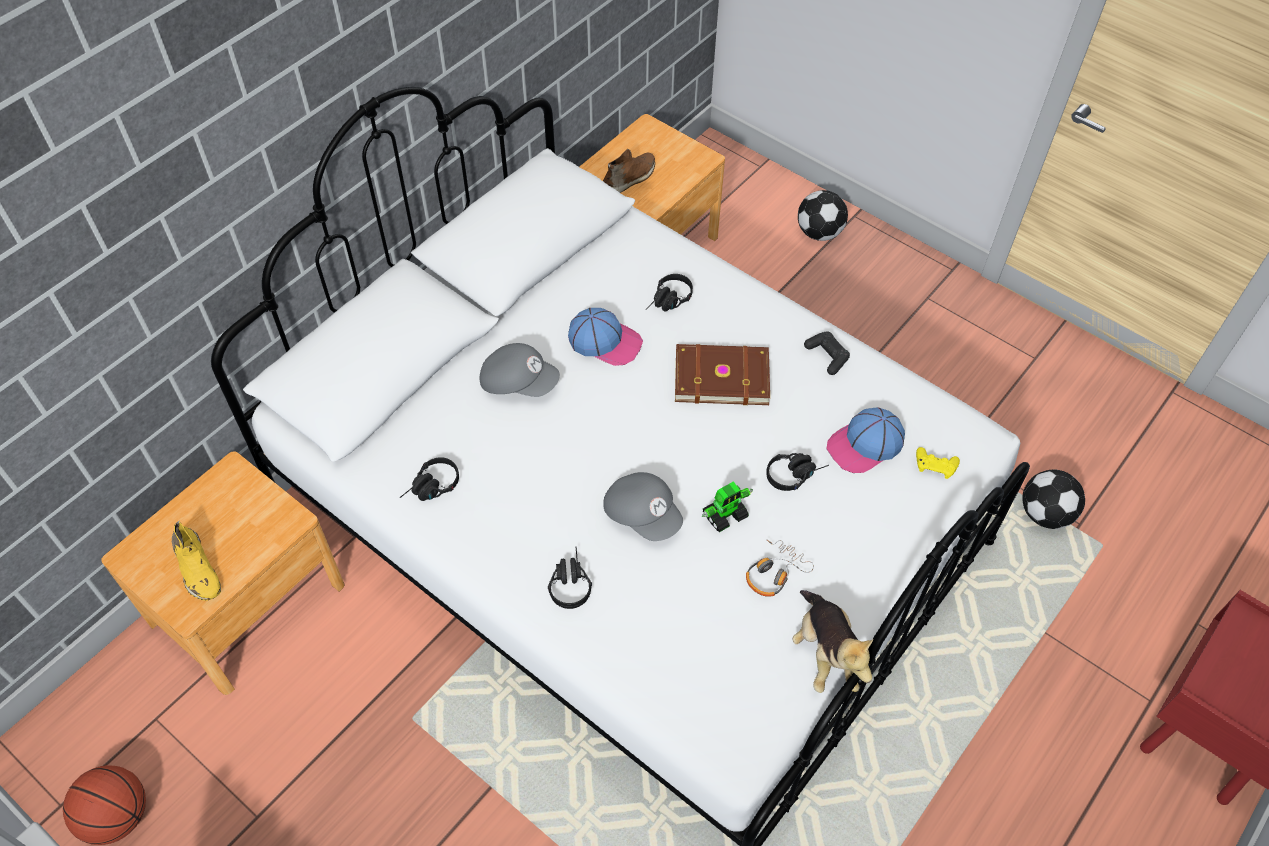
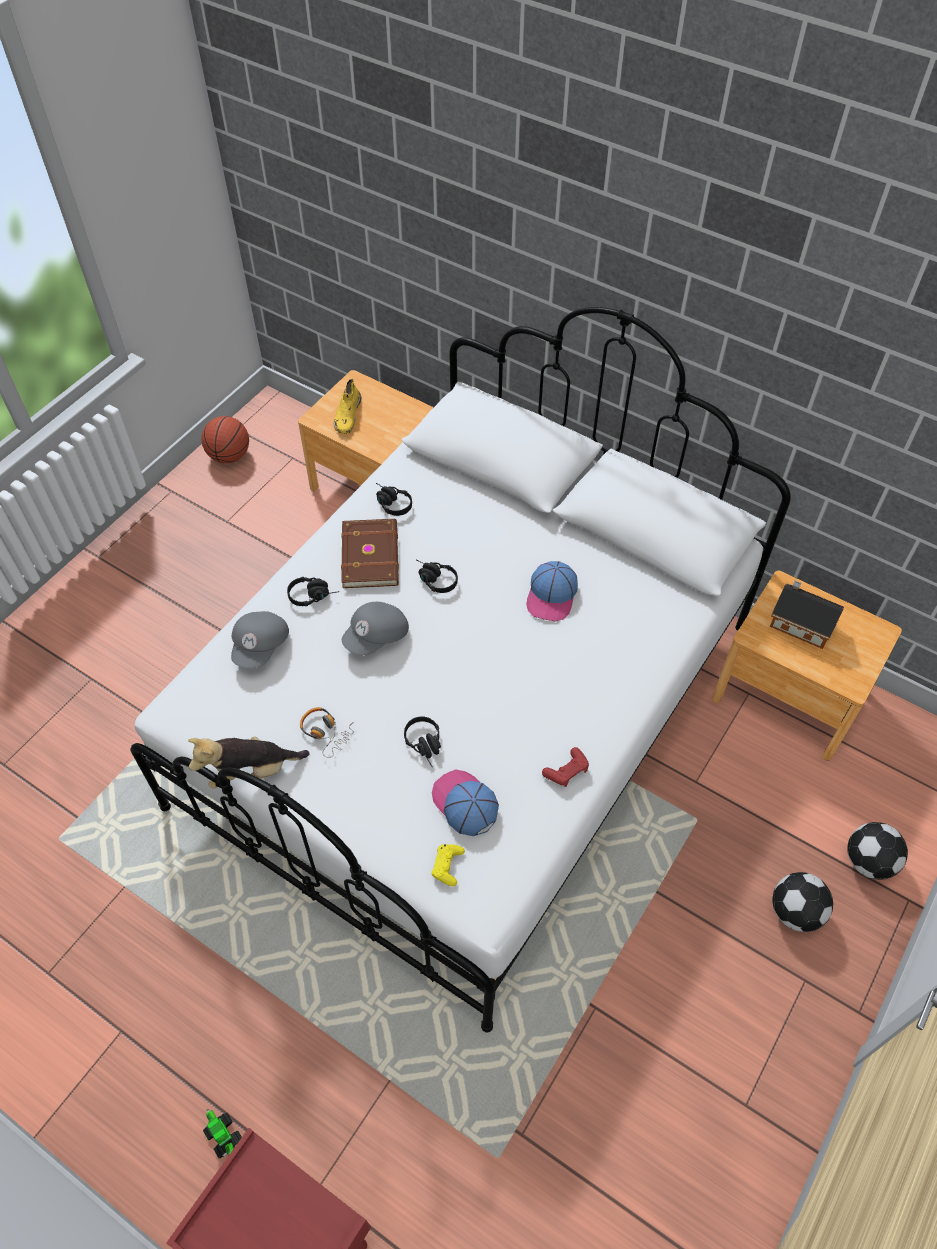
camera: 85 degrees right, 0 degrees up
yellow shoe [172,521,221,601] -> yellow shoe turned 45 degrees counterclockwise [333,379,362,434]
grey cap [480,343,560,397] -> grey cap moved to [231,611,289,668]
brown shoe [603,149,655,193] -> toy house [770,581,844,649]
black headphones [646,274,693,312] -> black headphones moved to [417,560,458,593]
brown book [675,344,770,405] -> brown book moved to [341,519,399,588]
toy robot [702,481,753,532] -> toy robot moved to [203,1109,242,1158]
black game controller [804,331,850,375] -> red game controller [542,747,589,787]
football [1022,469,1085,529] -> football moved to [773,872,833,932]

